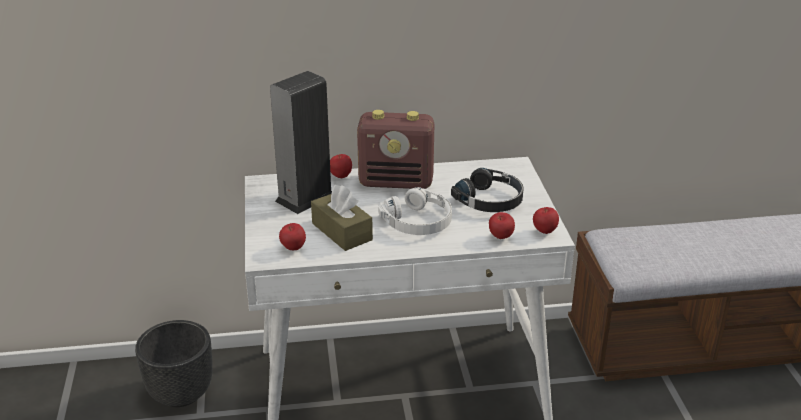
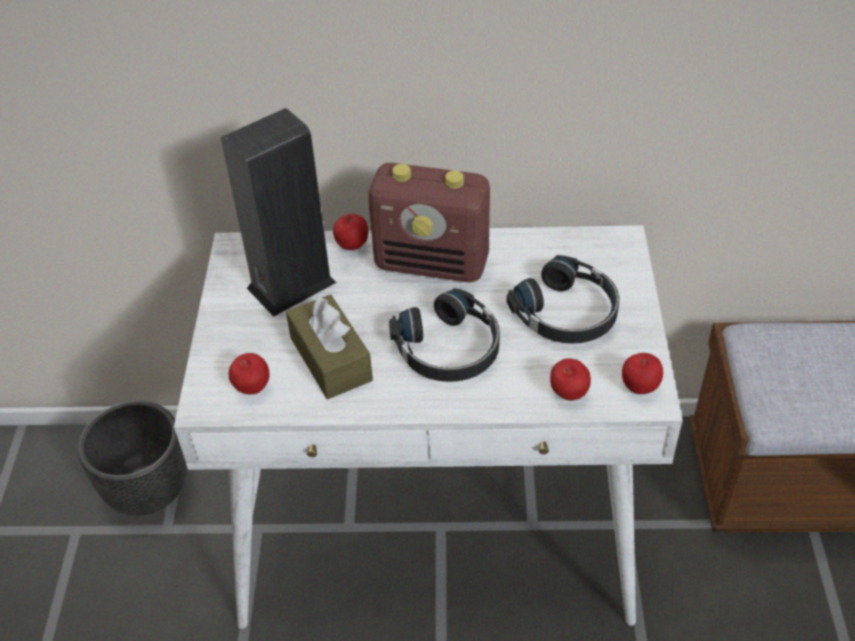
camera: 10 degrees right, 15 degrees up
white headphones [378,187,452,235] -> black headphones [389,288,500,382]

